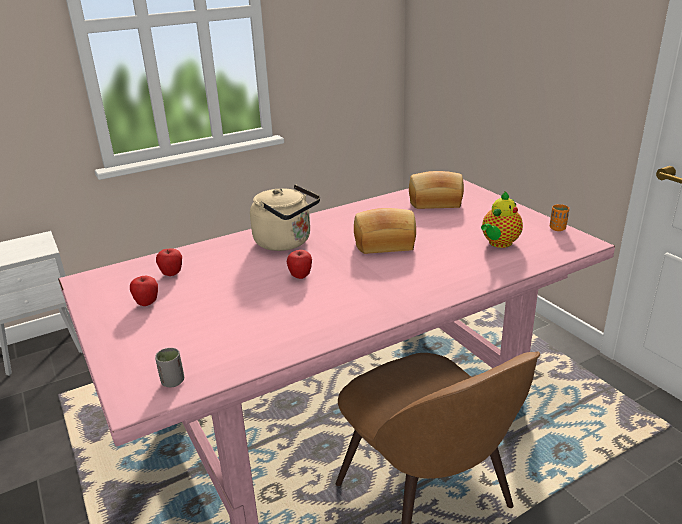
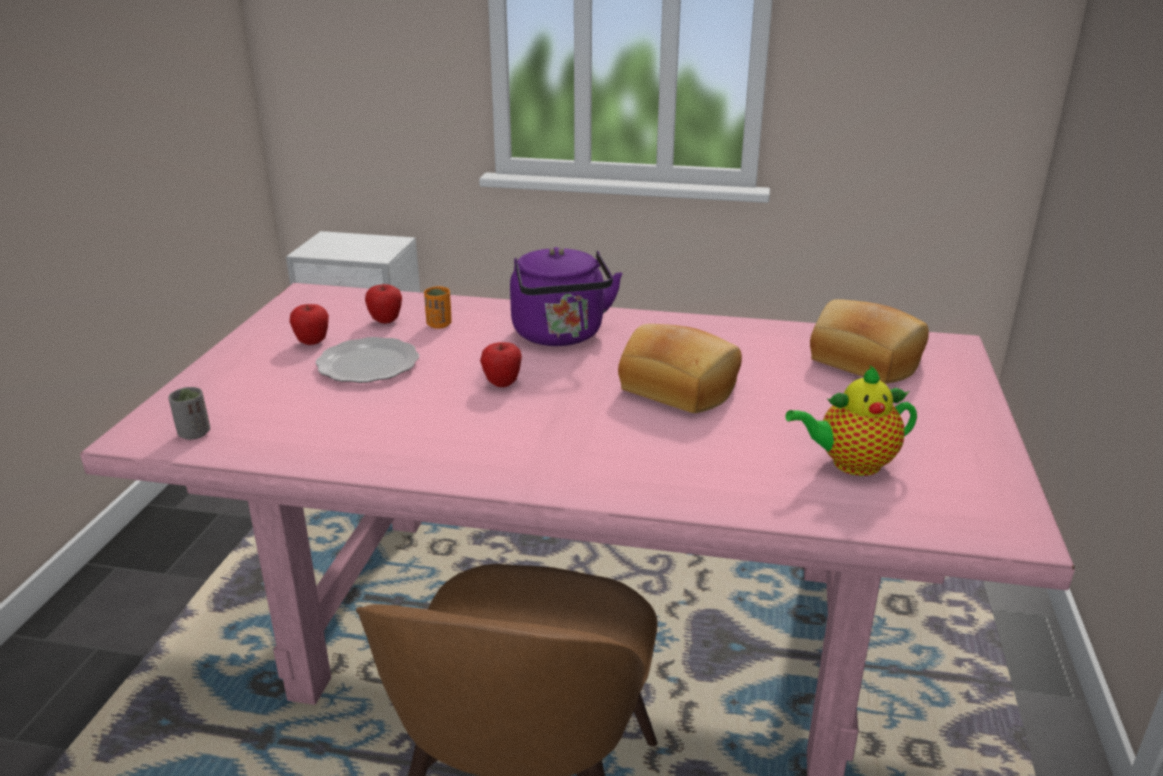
camera: 40 degrees right, 0 degrees up
beige kettle [250,184,320,251] -> purple kettle [510,247,622,346]
orange cup [550,204,569,231] -> orange cup moved to [424,286,452,329]
none -> plate [315,337,419,383]

